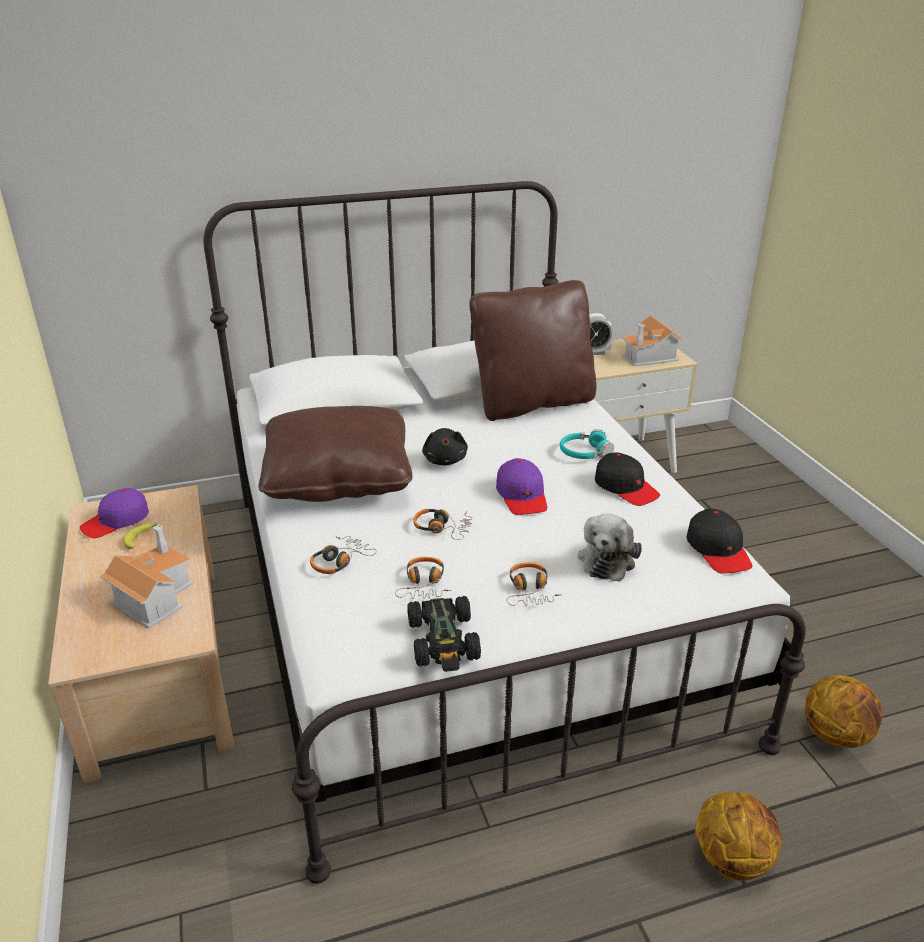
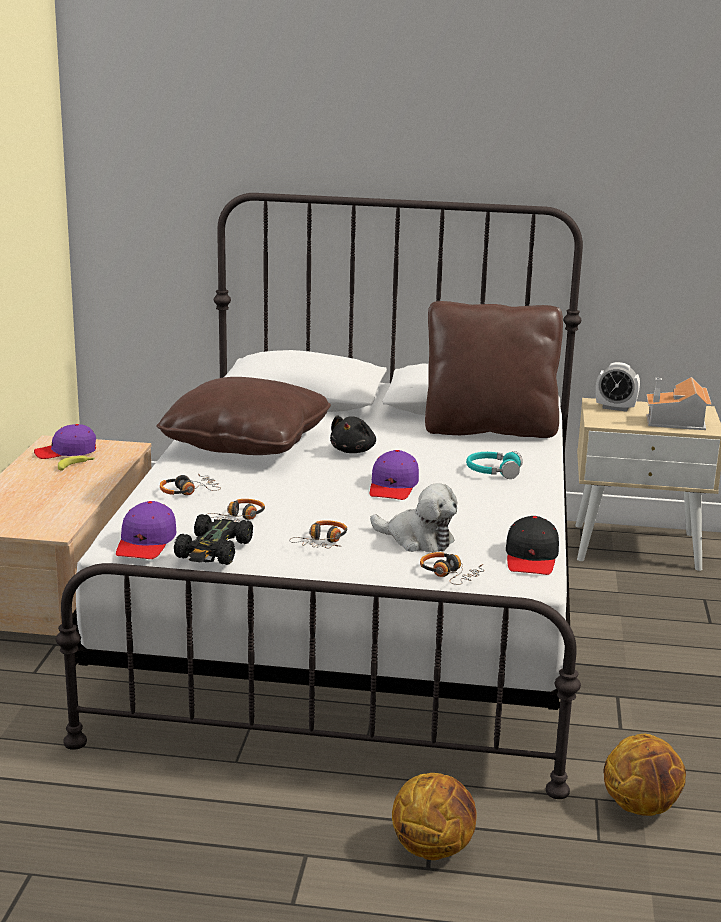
camera: 25 degrees right, 10 degrees down
toy house [100,525,194,628] -> none
headphones [413,508,472,540] -> headphones moved to [420,552,485,585]
plush toy [577,514,642,582] -> plush toy turned 105 degrees counterclockwise [370,483,457,553]
black cap [595,452,660,506] -> none
none -> purple cap [116,501,176,559]

